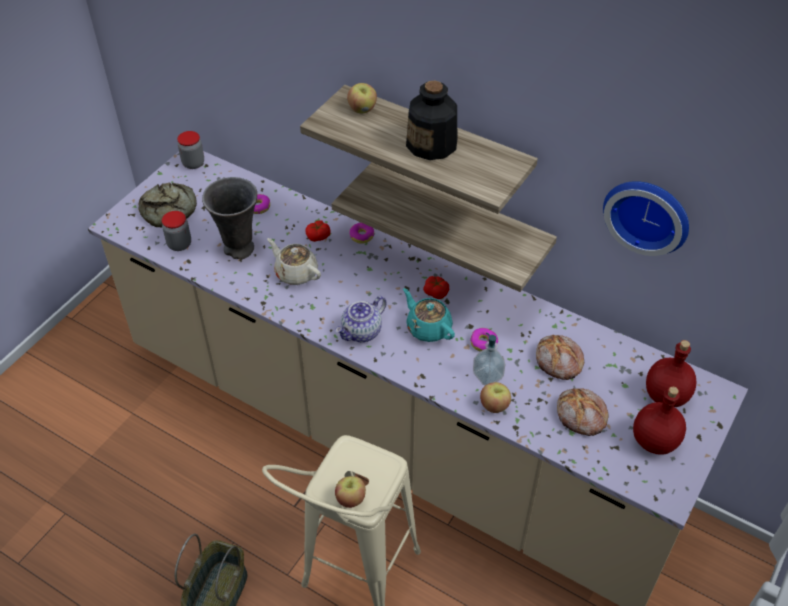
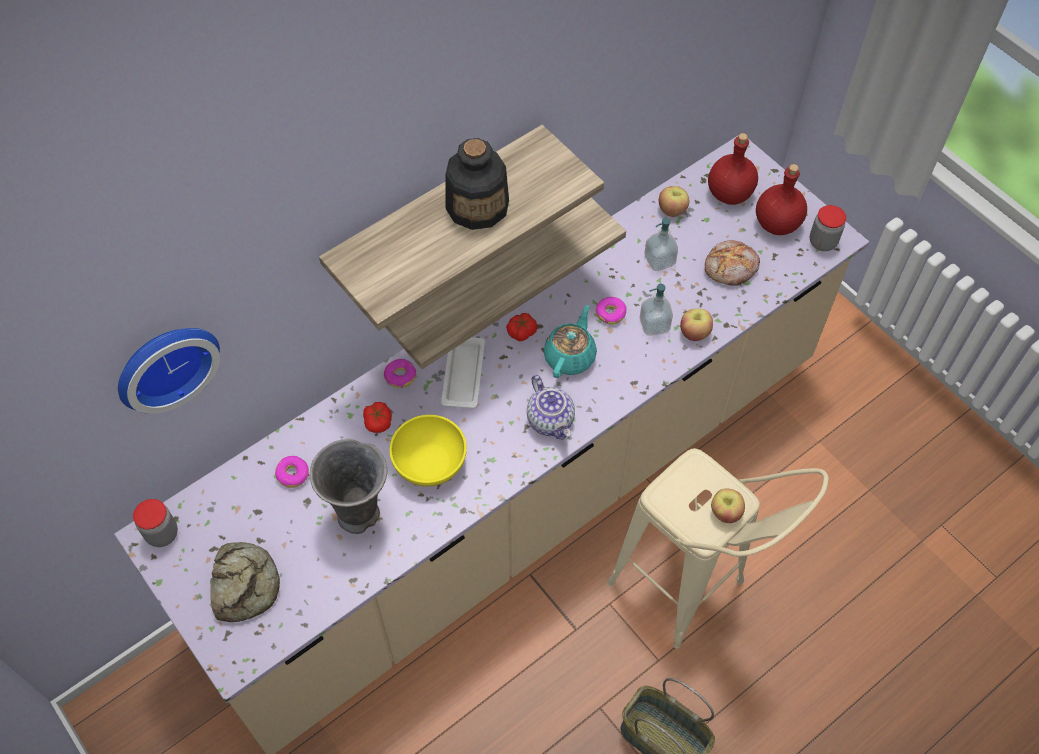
camera: 70 degrees left, 10 degrees up
jar [162,211,191,251] -> jar moved to [810,205,846,251]
beige teapot [267,238,321,285] -> yellow bowl [389,415,467,487]
apple [347,83,377,114] -> apple moved to [659,186,690,217]
turquoise teapot [403,288,455,342] -> turquoise teapot turned 135 degrees clockwise [543,305,597,378]
bread [536,335,584,380] -> soap dispenser [645,218,678,271]
wall clock [603,181,689,256] -> wall clock moved to [118,328,220,414]
none -> white tray [441,337,485,408]

